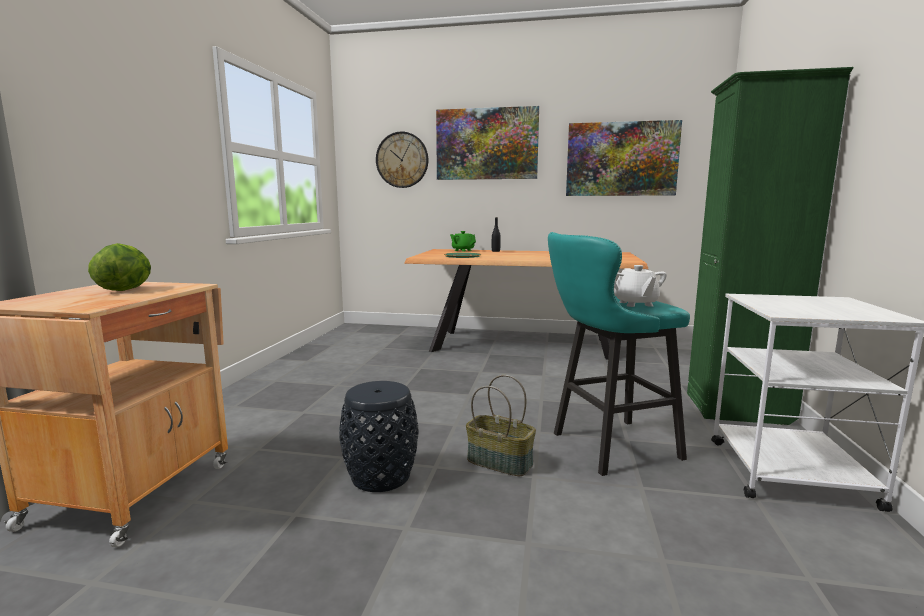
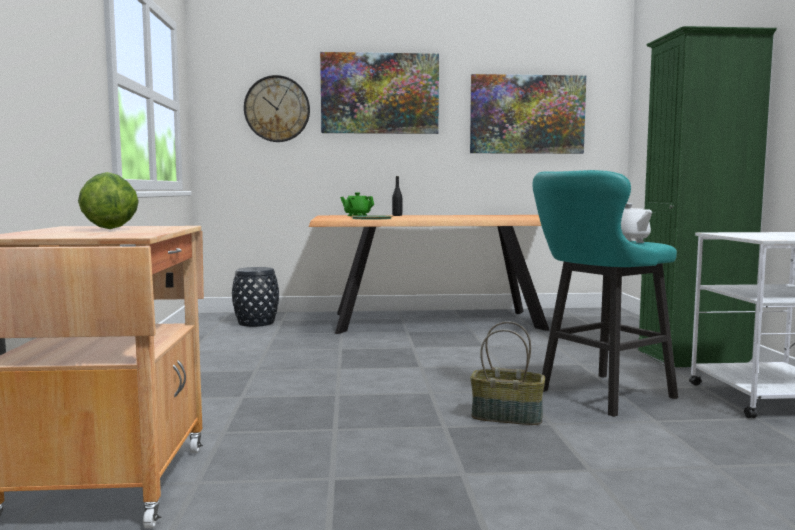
camera: 15 degrees left, 5 degrees down
black stool [339,381,418,492] -> black stool moved to [232,267,279,327]

